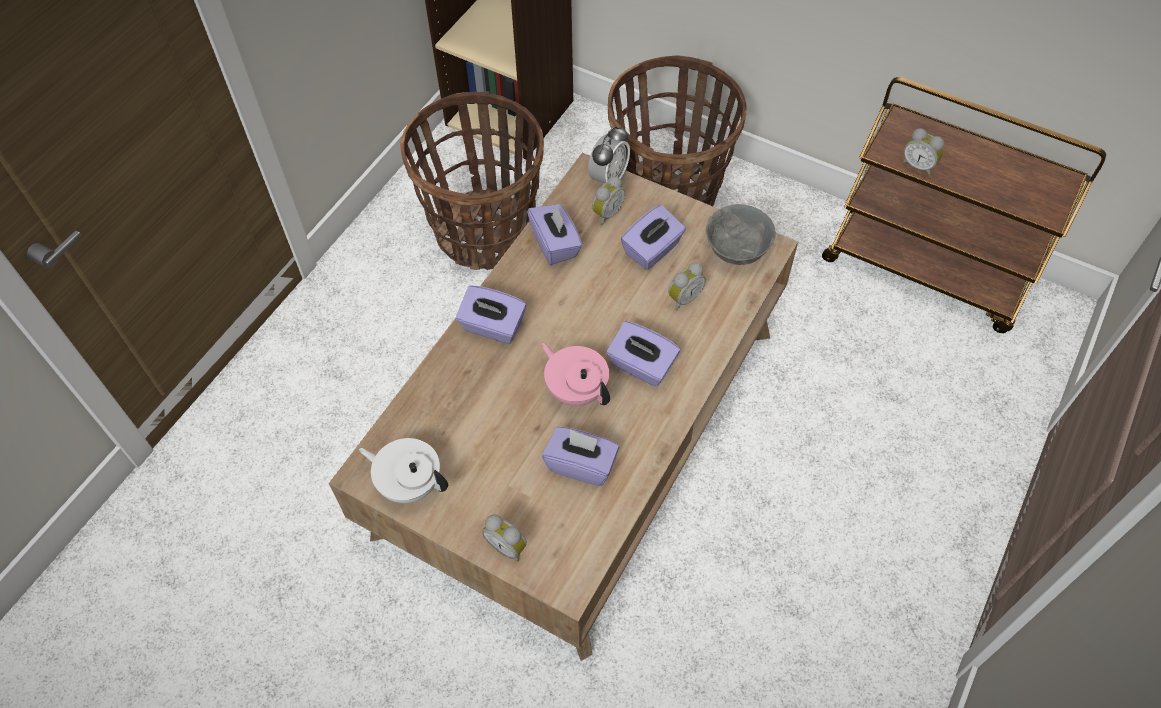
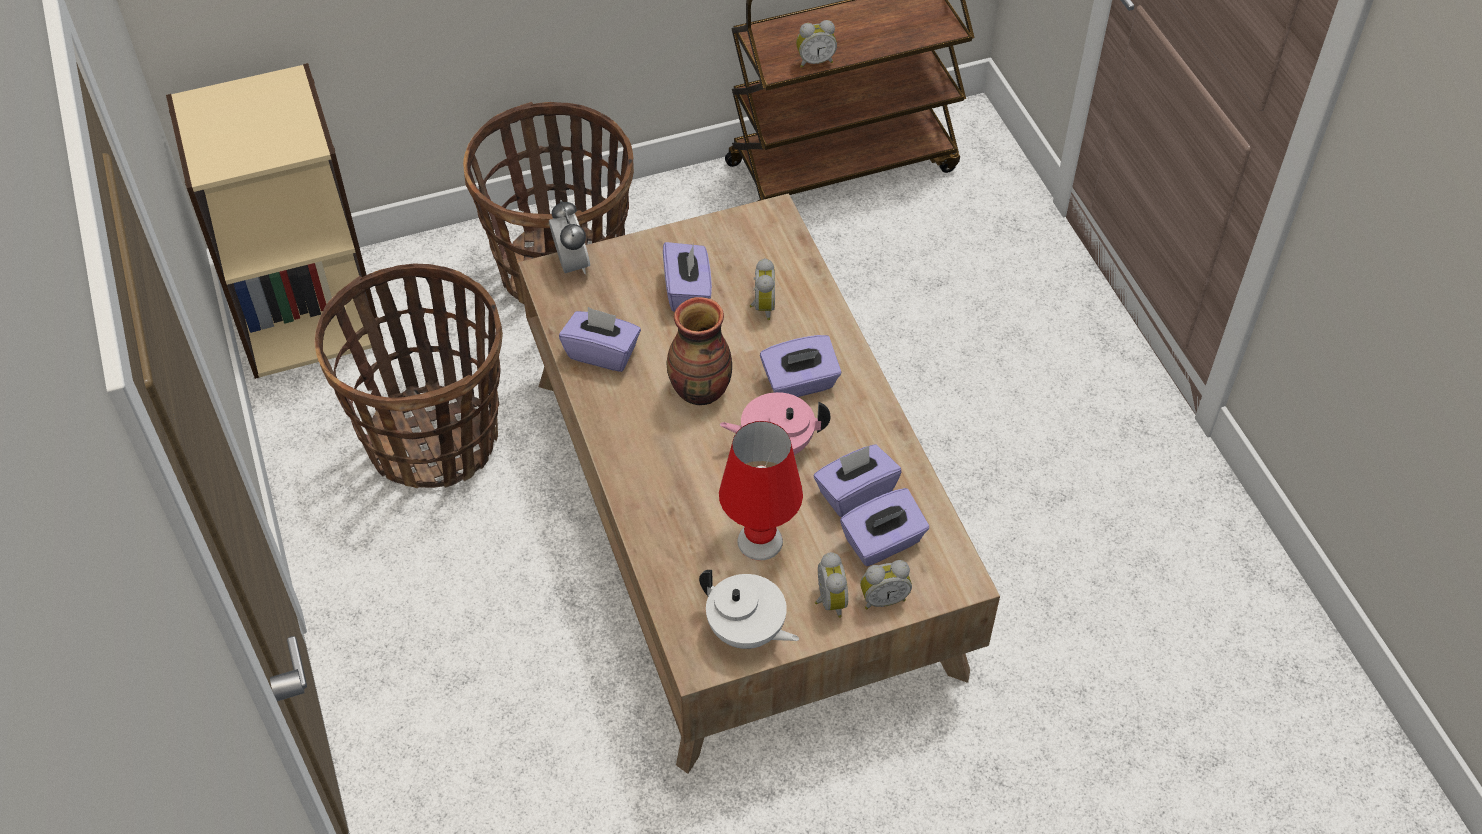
camera: 50 degrees left, 5 degrees down
white teapot [358,438,448,503] -> white teapot turned 120 degrees counterclockwise [699,570,799,649]
purple tissue box [456,285,526,344] -> purple tissue box moved to [840,488,929,566]
alarm clock [592,176,625,225] -> alarm clock moved to [815,552,848,618]
grey bowl [706,204,776,265] -> none
none -> vase [667,297,732,405]
none -> red table lamp [719,421,803,561]

